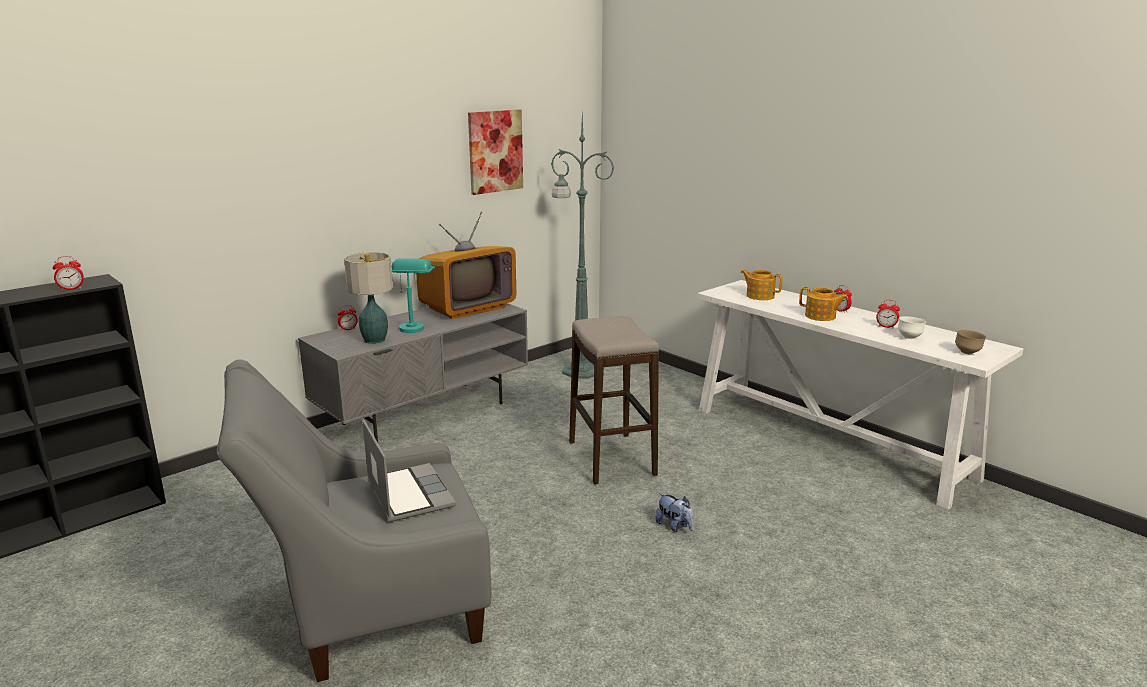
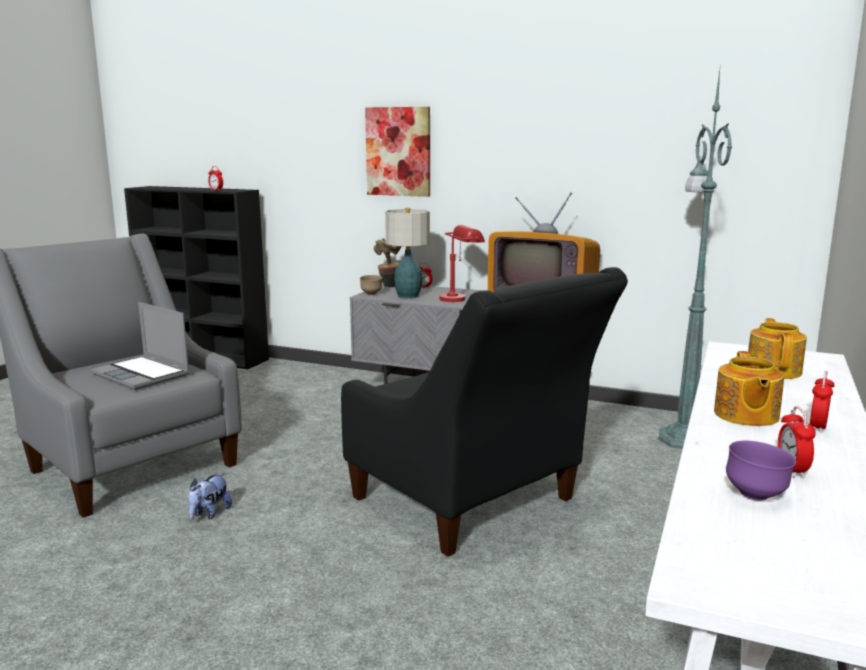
camera: 65 degrees right, 5 degrees down
laptop [362,420,456,522] -> laptop turned 90 degrees clockwise [91,302,190,390]
turquoise table lamp [391,258,435,333] -> red table lamp [440,225,485,302]
picture [468,110,523,195] -> picture moved to [365,107,430,197]
stool [569,316,659,484] -> black armchair [341,267,628,557]
plush toy [655,493,693,532] -> plush toy moved to [188,473,232,519]
white bowl [898,316,926,339] -> purple bowl [726,441,796,501]
brown bowl [955,329,986,354] -> brown bowl moved to [360,275,382,295]
none -> potted plant [374,238,402,287]

